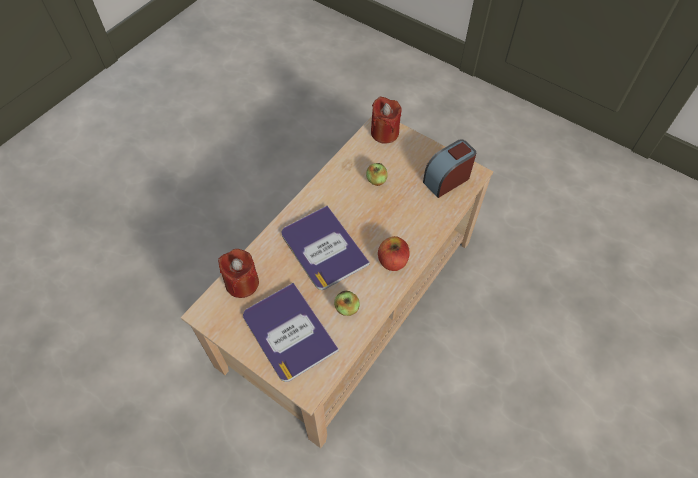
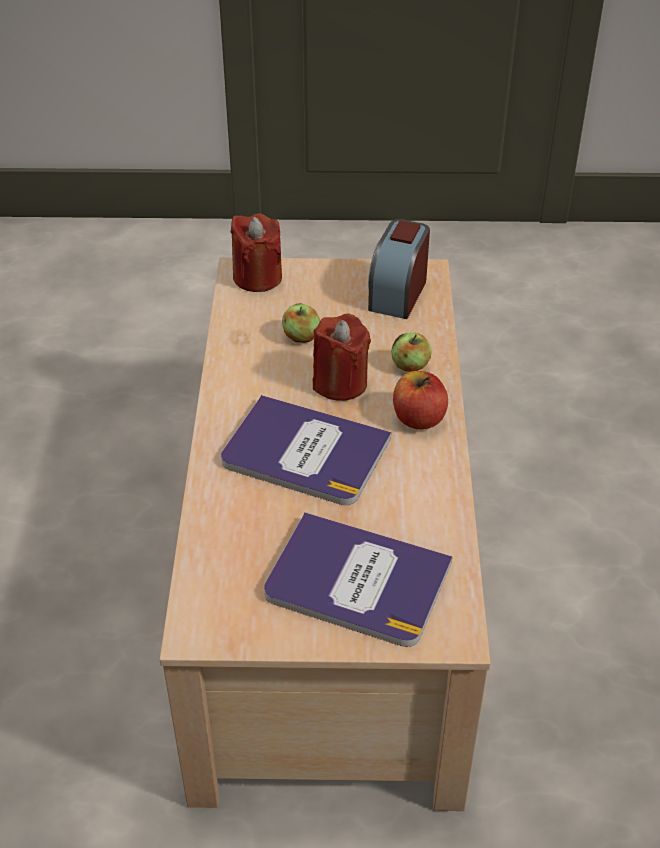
camera: 35 degrees left, 15 degrees down
red candle [218,249,259,298] -> red candle moved to [313,313,371,401]
apple [334,291,360,316] -> apple moved to [391,333,432,372]

